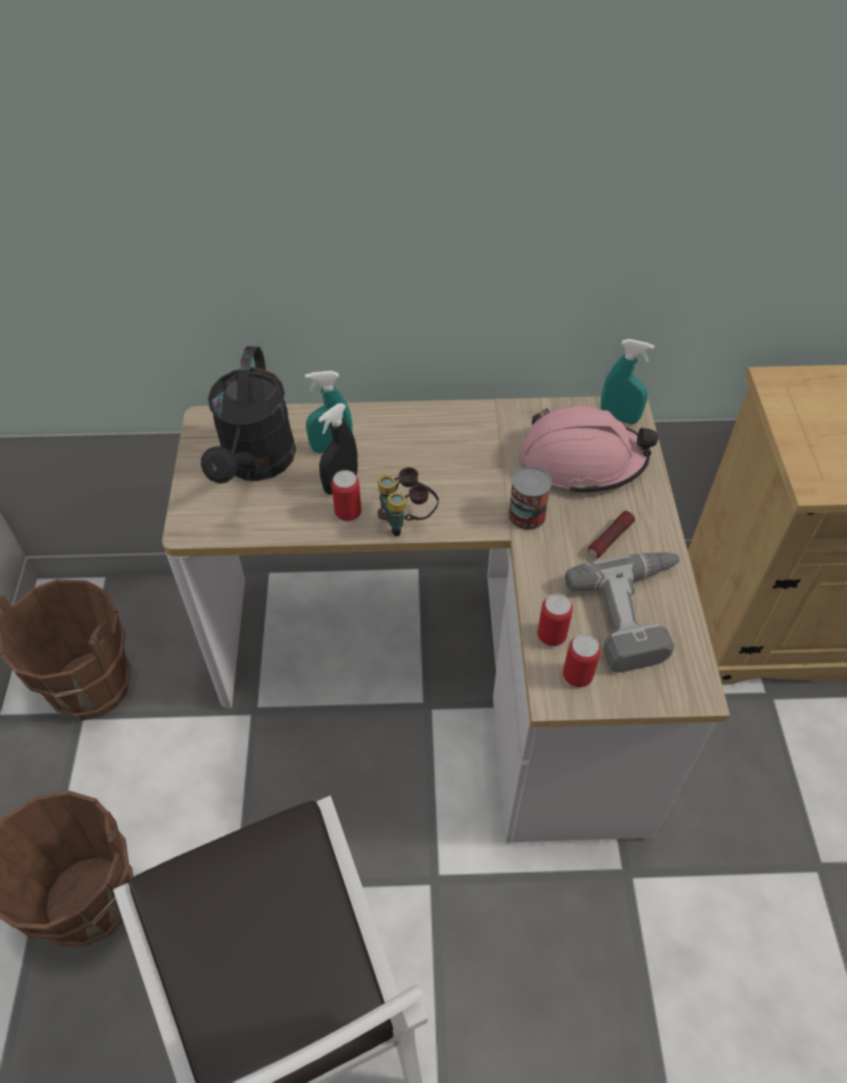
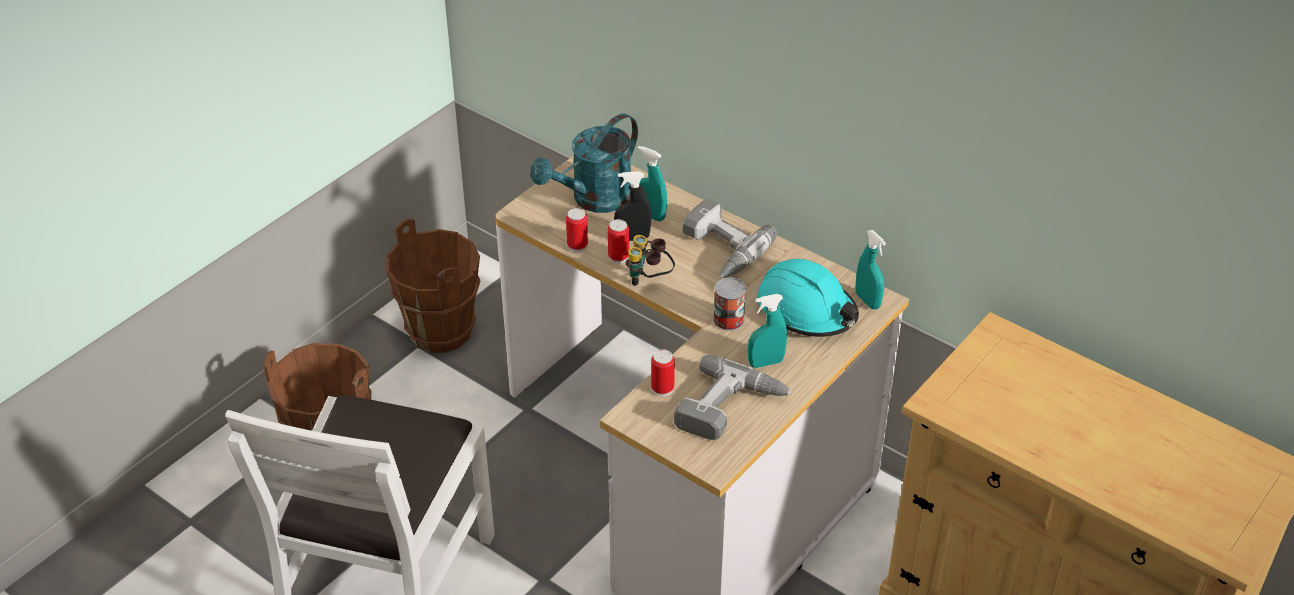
camera: 40 degrees right, 10 degrees down
black watering can [201,346,296,484] -> turquoise watering can [530,113,638,213]
pink hard hat [521,405,658,495] -> turquoise hard hat [757,259,859,337]
can [563,634,601,689] -> can moved to [566,208,588,252]
flashlight [588,511,635,558] -> turquoise spray bottle [748,294,787,368]
none -> power drill [683,199,777,278]

